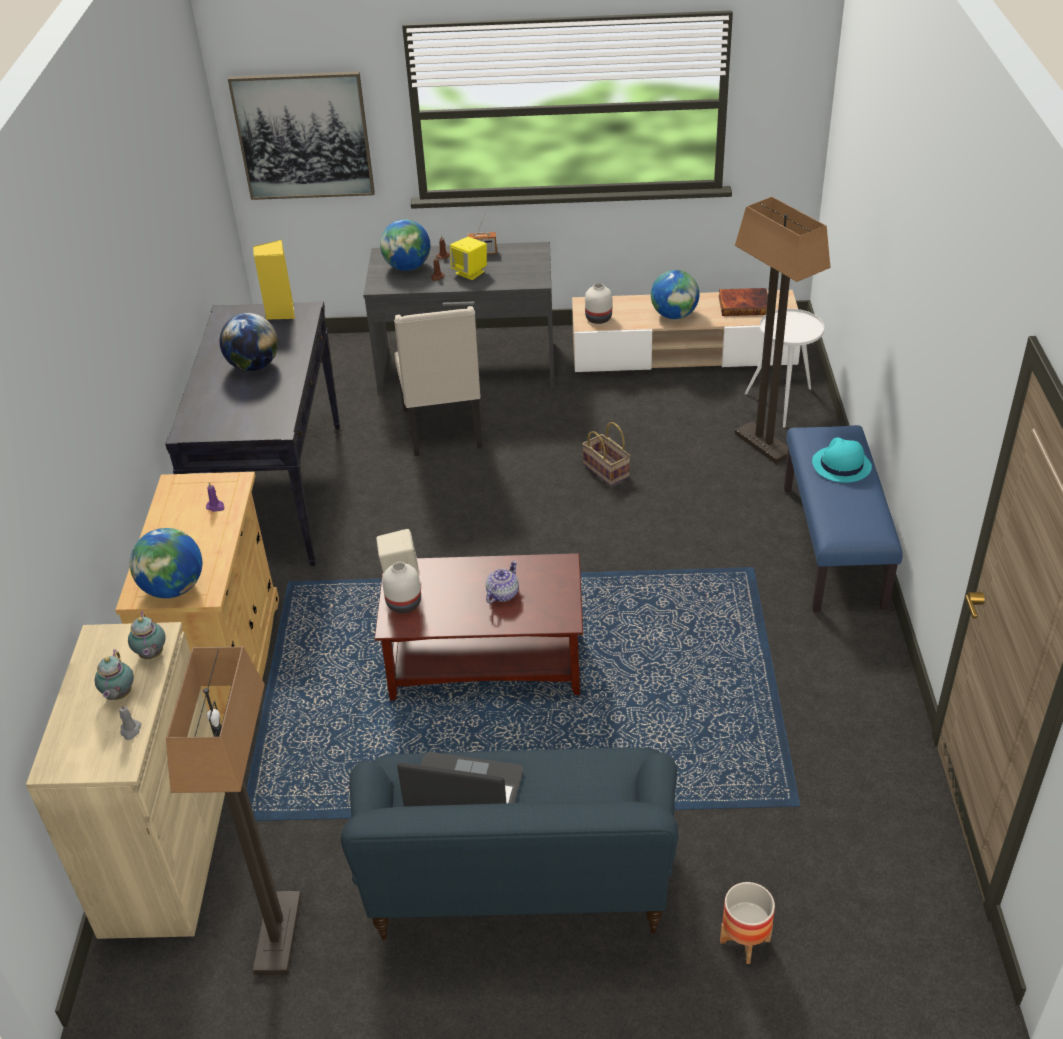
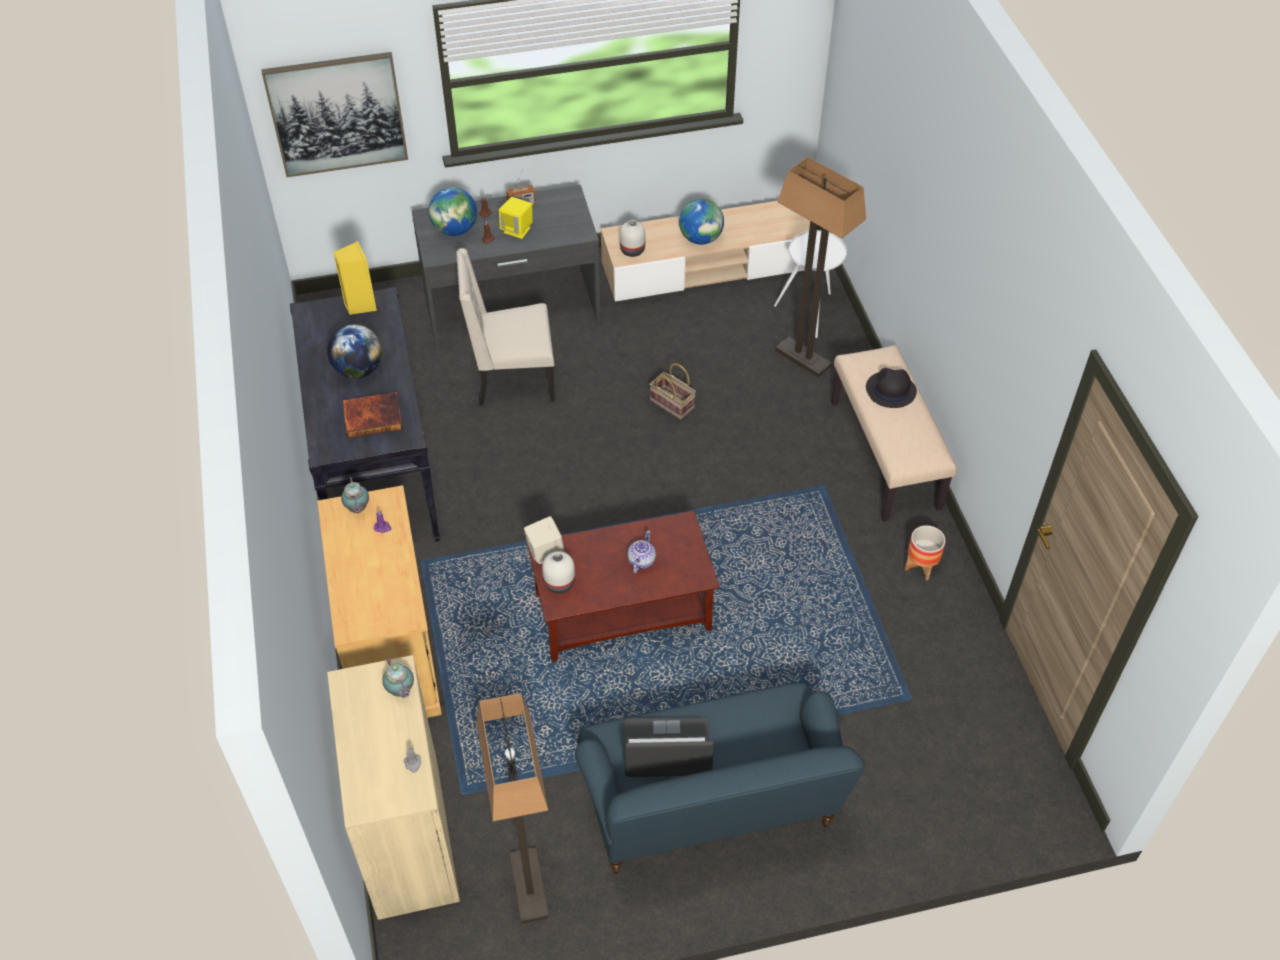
camera: 15 degrees left, 10 degrees up
teapot [94,649,134,700] -> teapot moved to [341,476,369,513]
globe [130,528,202,598] -> none
beige chair [394,306,482,456] -> beige chair turned 105 degrees clockwise [456,248,555,406]
book [719,288,768,316] -> book moved to [342,392,403,438]
planter [720,882,775,964] -> planter moved to [905,525,945,580]
blue bench [784,425,903,612] -> beige bench [831,345,957,521]
turquoise hat [812,437,872,483] -> black hat [866,368,917,408]

